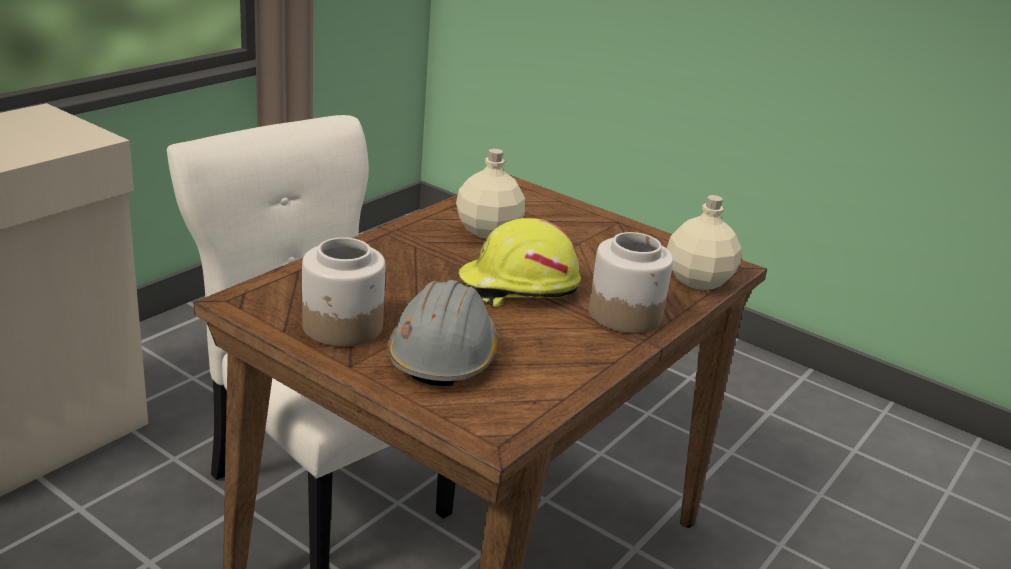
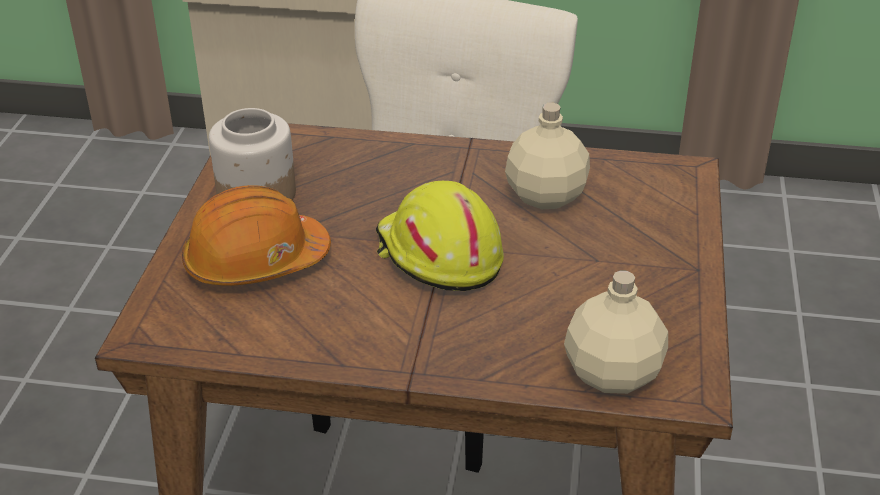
camera: 65 degrees right, 10 degrees up
grey hard hat [387,280,498,386] -> orange hard hat [182,185,331,286]
jar [589,232,673,334] -> none

